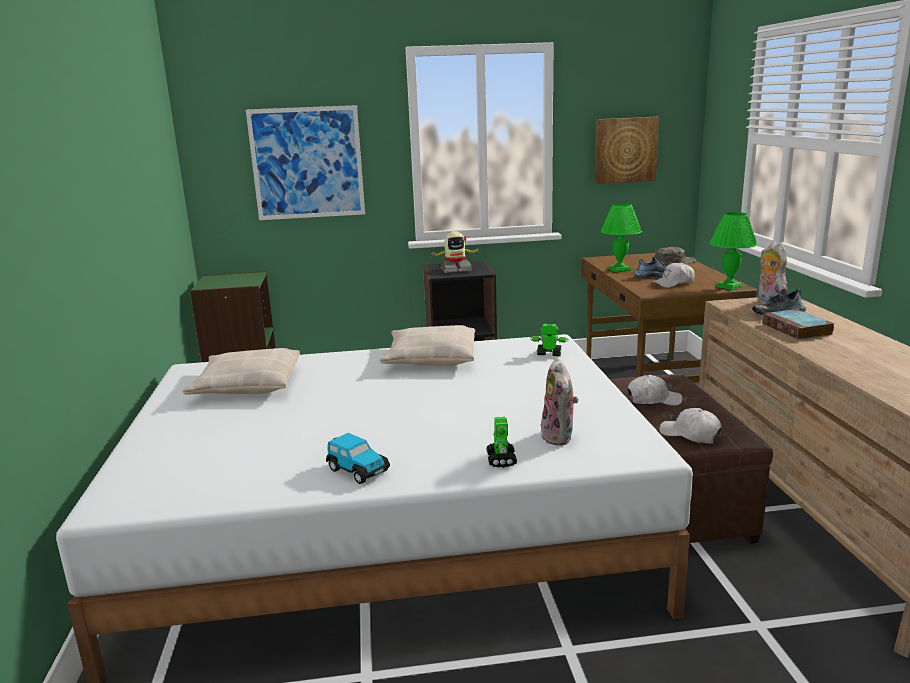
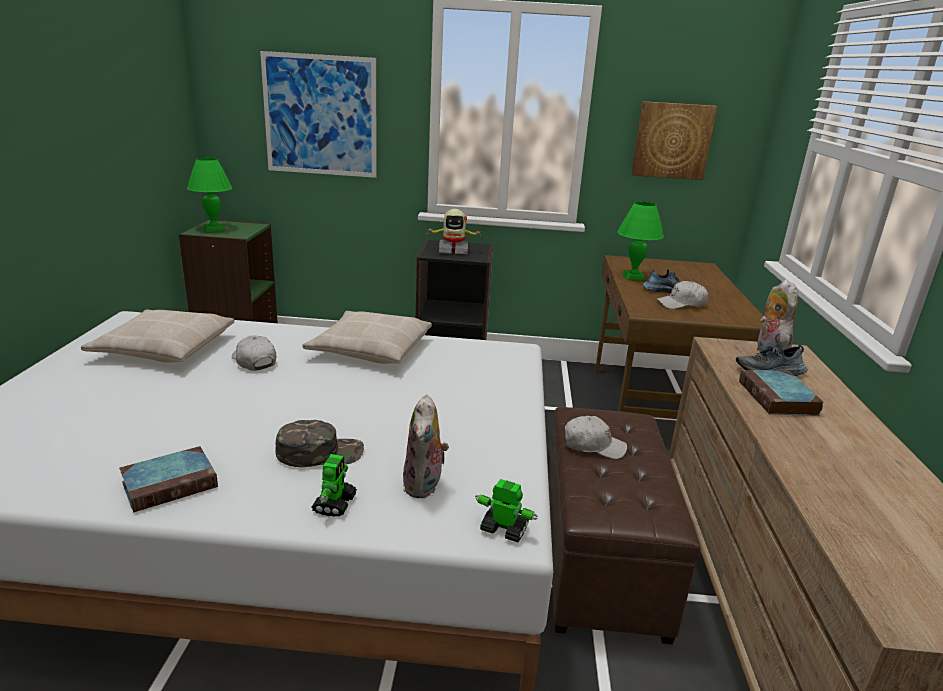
camera: 10 degrees right, 5 degrees up
toy car [326,433,390,484] -> book [119,446,218,513]
toy robot [530,324,569,356] -> toy robot moved to [475,479,538,542]
green cap [655,247,696,265] -> green cap moved to [275,420,364,467]
white cap [659,408,722,444] -> white cap moved to [232,335,276,371]
green table lamp [709,212,757,290] -> green table lamp moved to [187,158,232,232]

